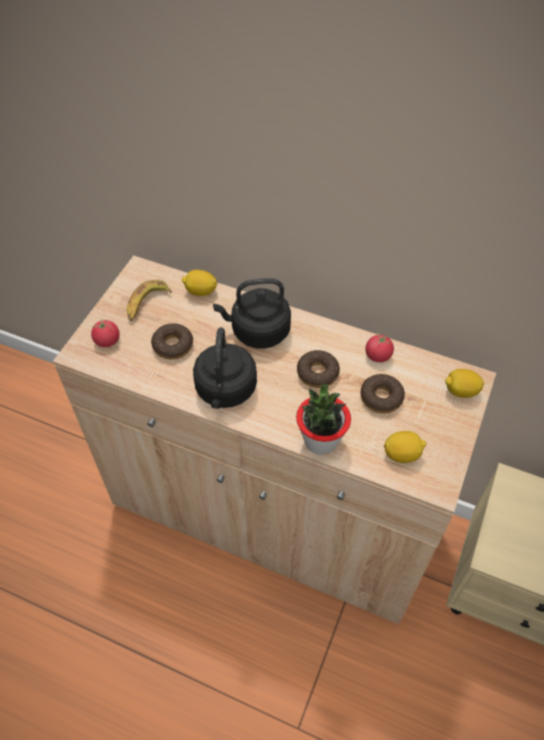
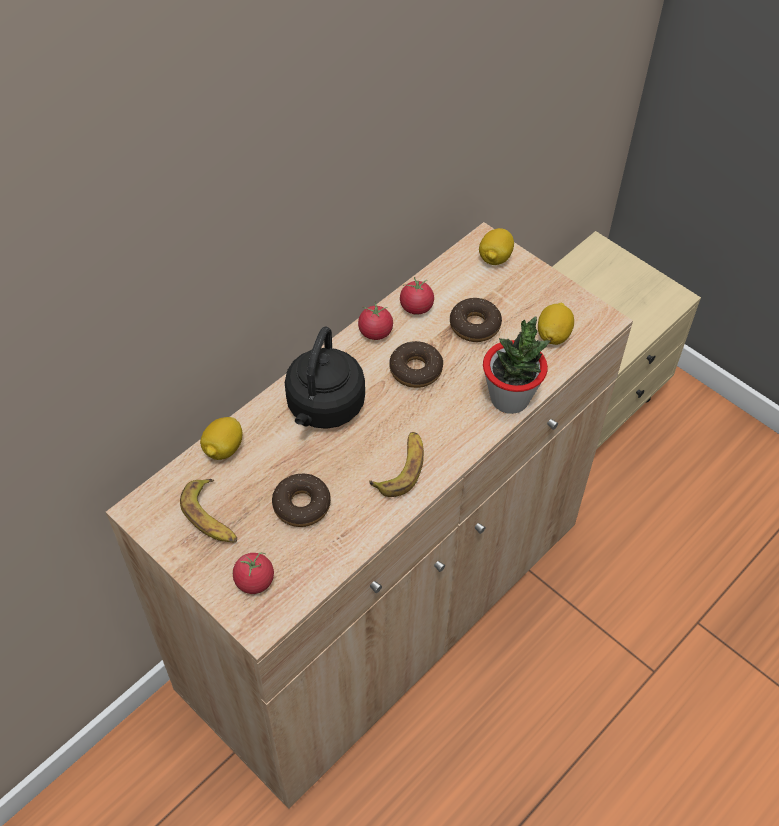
camera: 70 degrees left, 0 degrees up
black kettle [193,327,257,409] -> banana [369,432,424,497]
none -> tomato [358,302,393,340]

